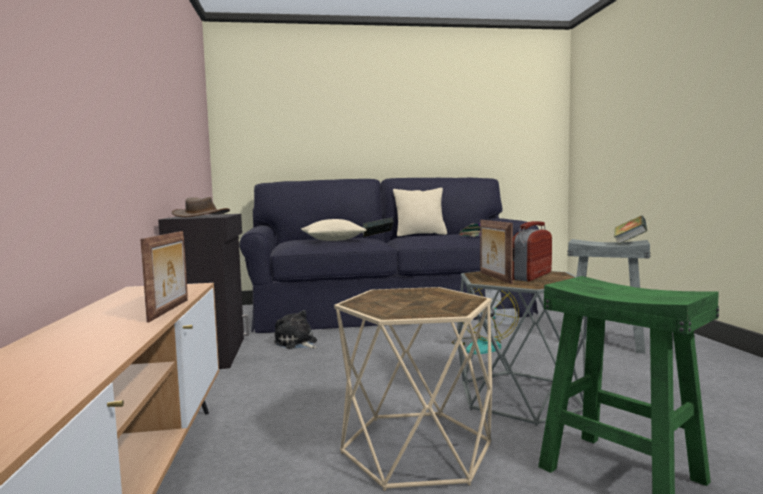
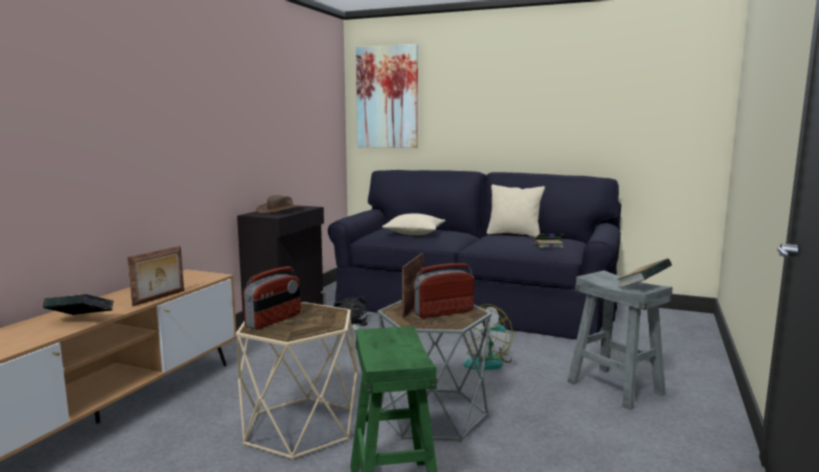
camera: 30 degrees right, 5 degrees up
book [362,217,394,237] -> book moved to [43,294,114,315]
none -> radio [243,266,301,330]
none -> picture [356,44,418,148]

